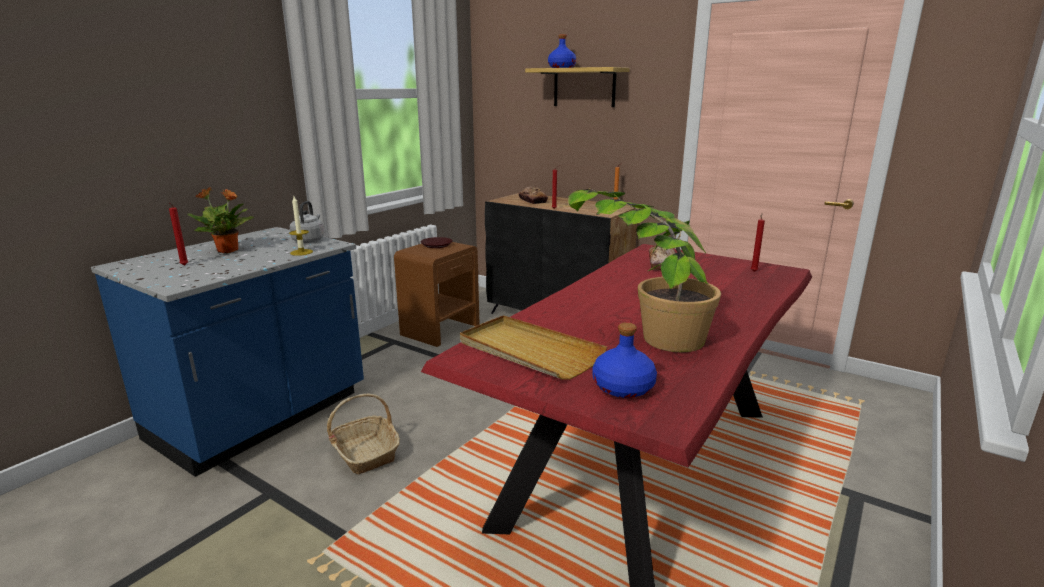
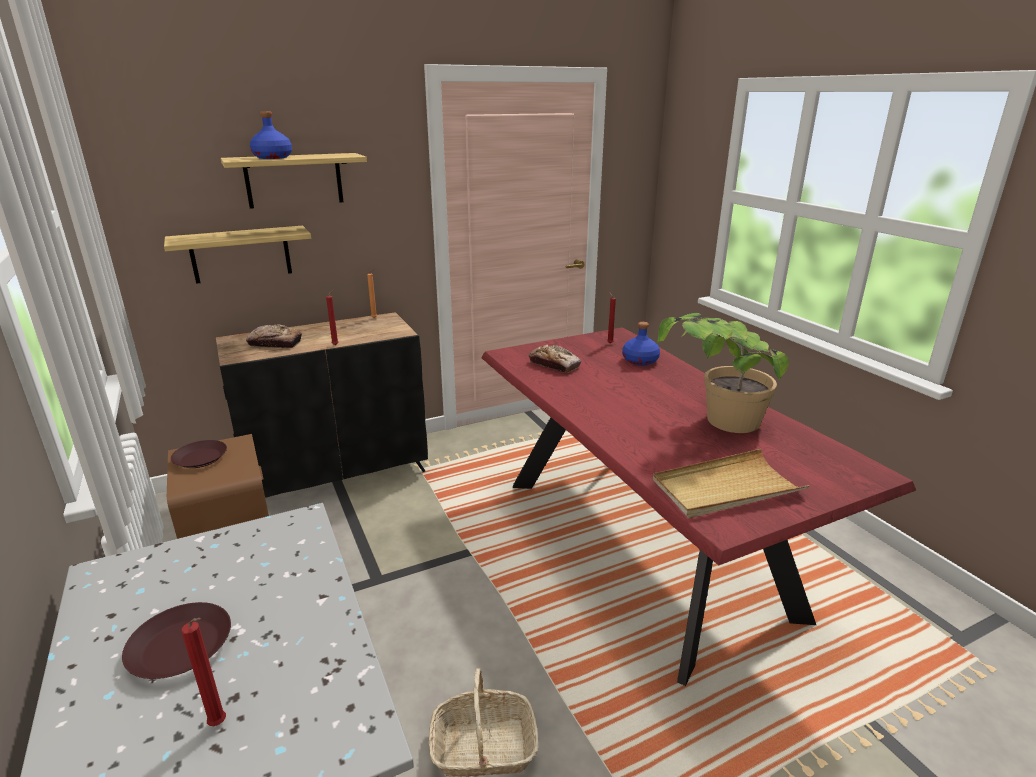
camera: 60 degrees left, 5 degrees up
potted plant [187,187,254,253] -> brown plate [122,602,231,679]
candle [289,196,313,256] -> none
grey kettle [290,201,325,243] -> none
blue bottle [593,322,657,398] -> blue bottle moved to [622,322,660,365]
none -> shelf [164,226,311,284]

